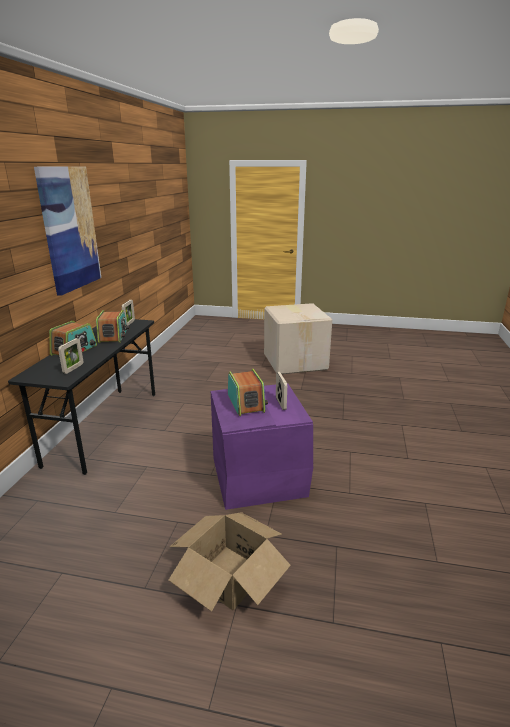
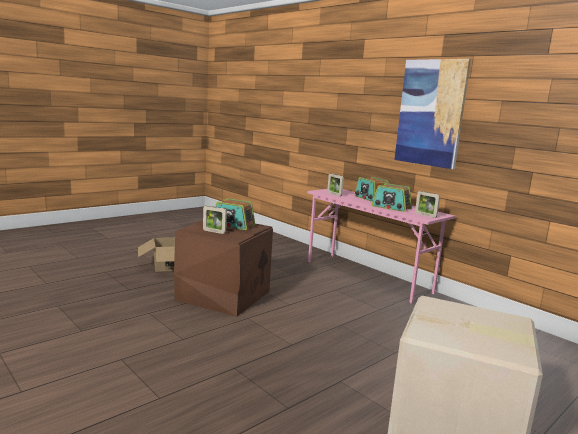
camera: 125 degrees right, 10 degrees down
black desk [8,319,155,475] -> pink desk [307,189,455,303]
purple storage box [211,383,313,510] -> brown storage box [174,220,273,317]

